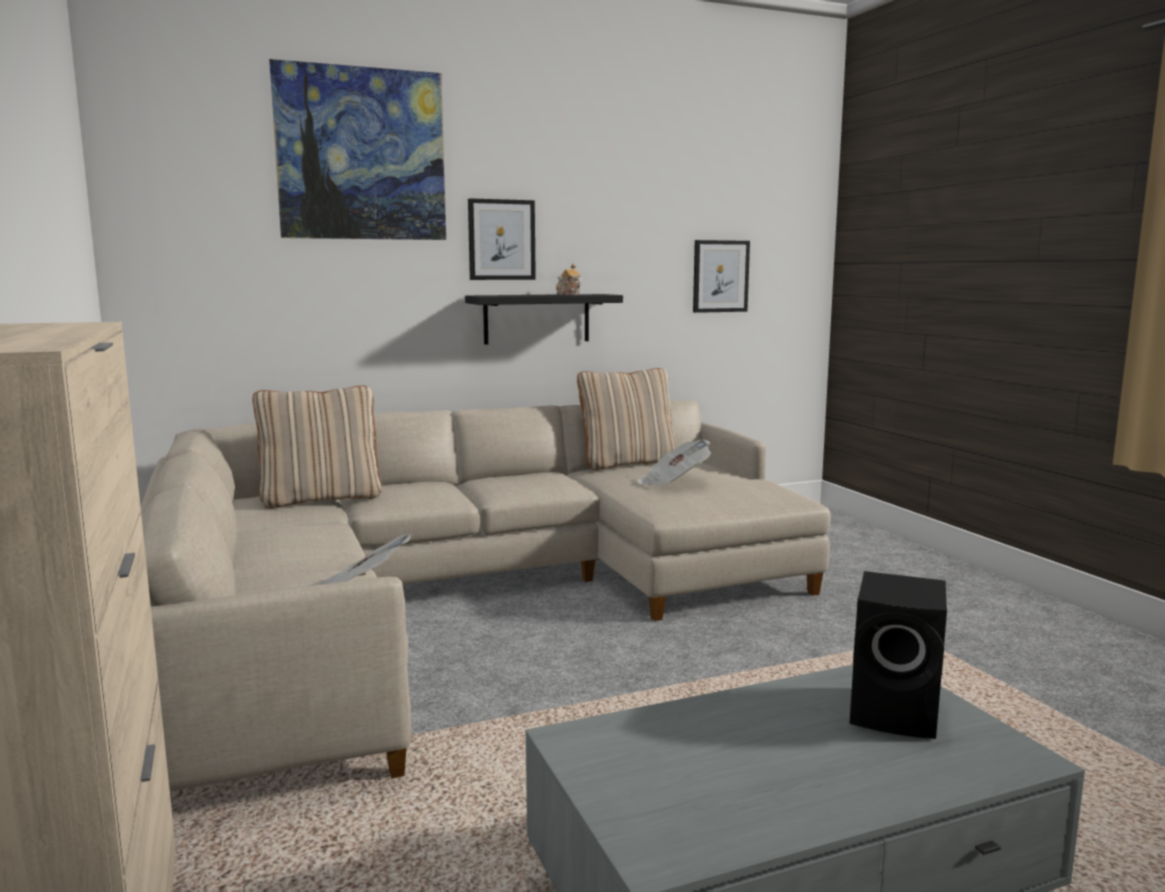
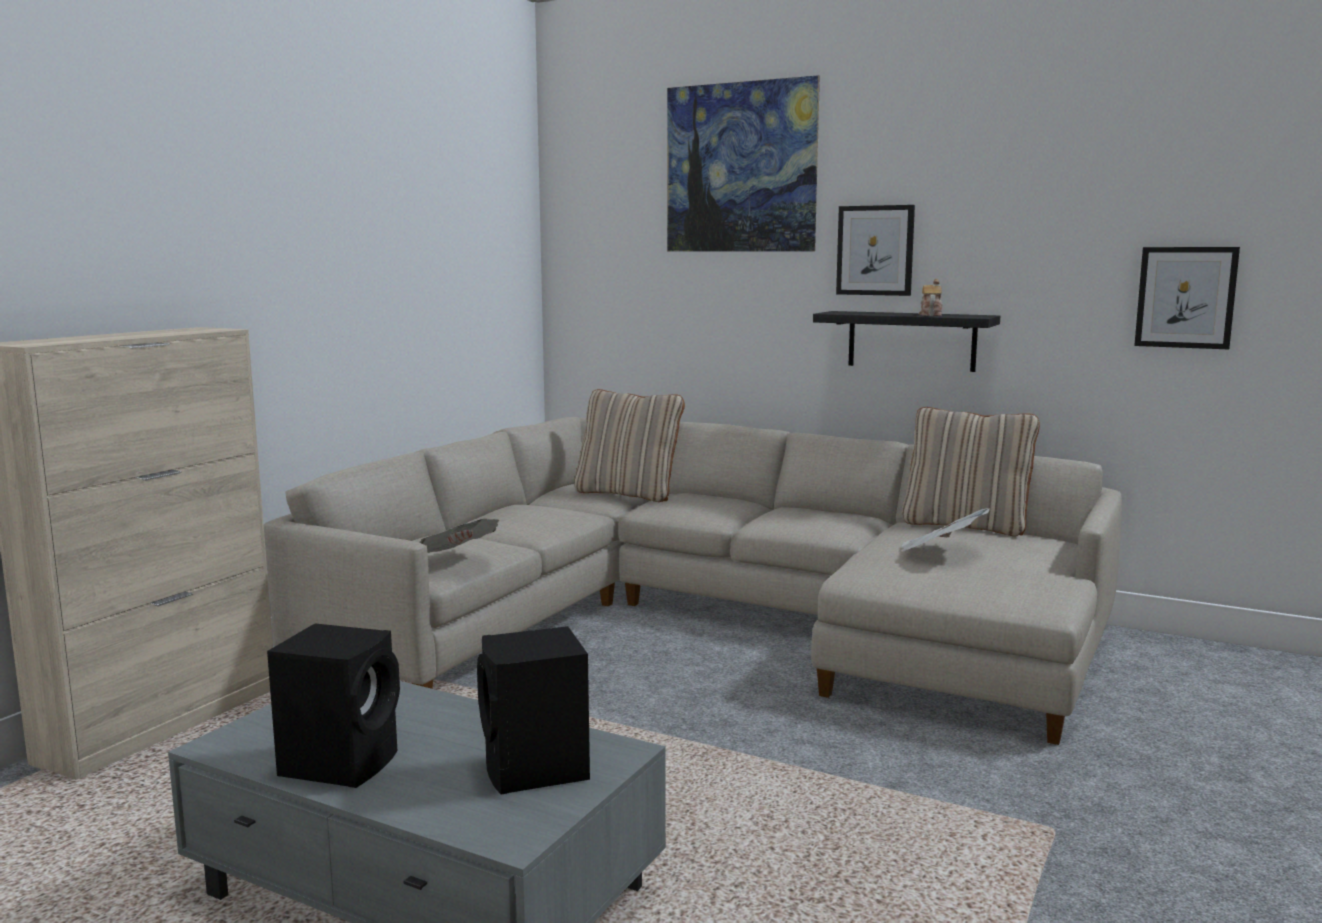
camera: 50 degrees right, 0 degrees up
none -> black speaker [267,623,400,788]

